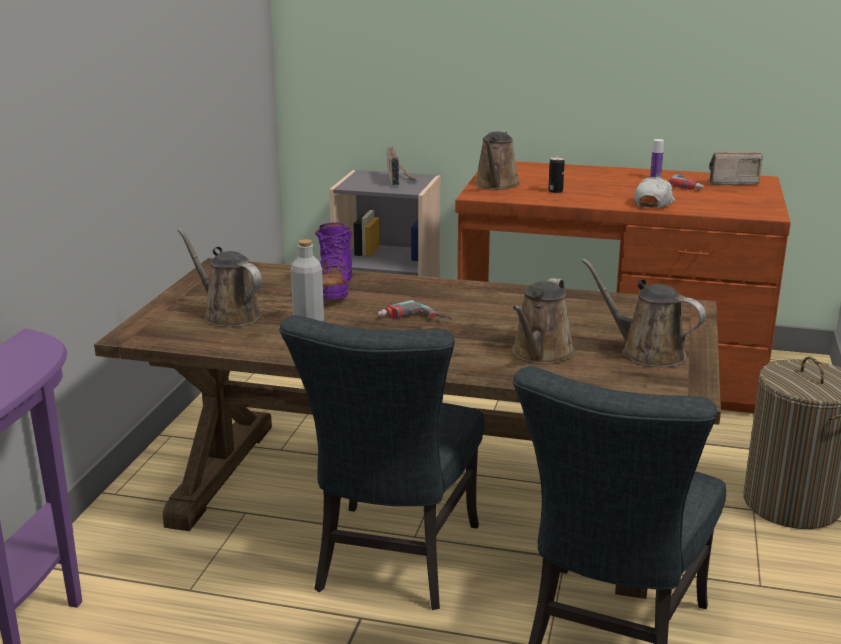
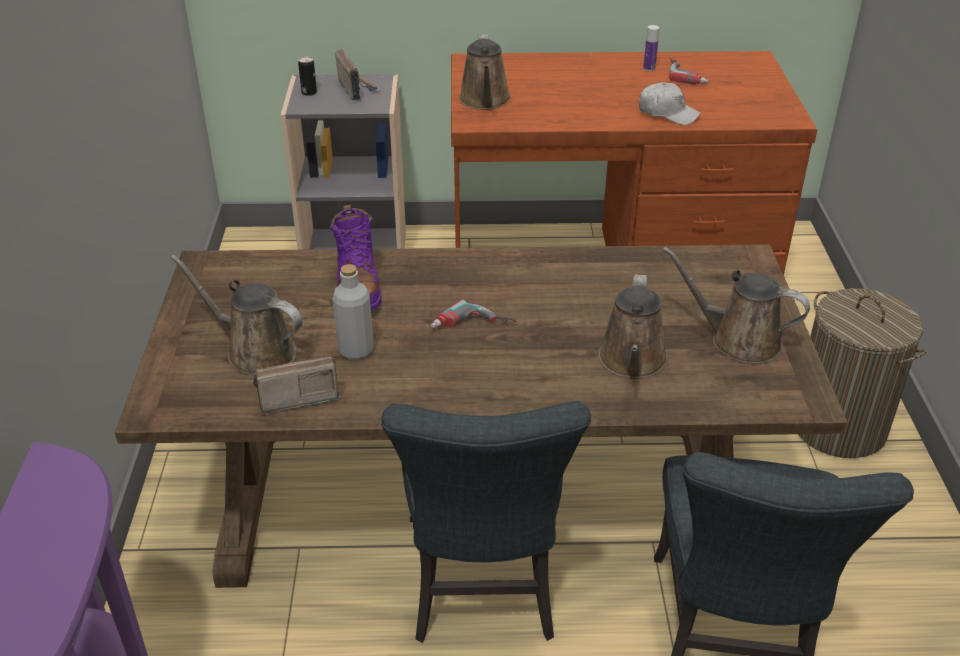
camera: 15 degrees left, 15 degrees up
can [548,157,565,193] -> can moved to [298,56,317,96]
white cap [634,177,676,208] -> white cap turned 105 degrees clockwise [639,82,701,125]
radio [709,152,763,185] -> radio moved to [253,356,341,413]

